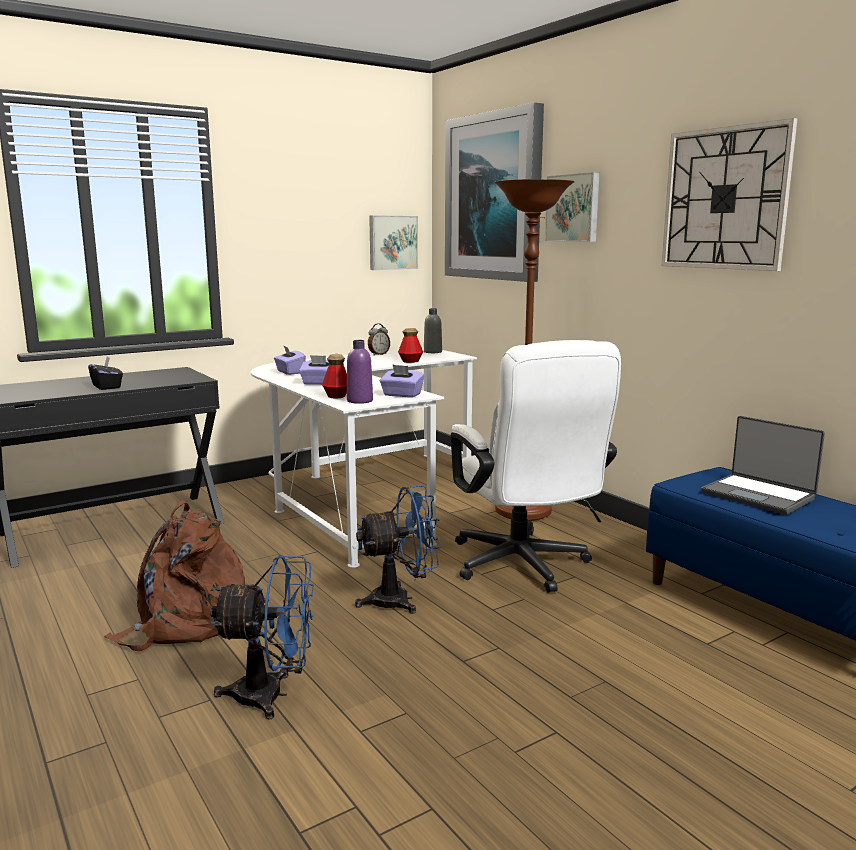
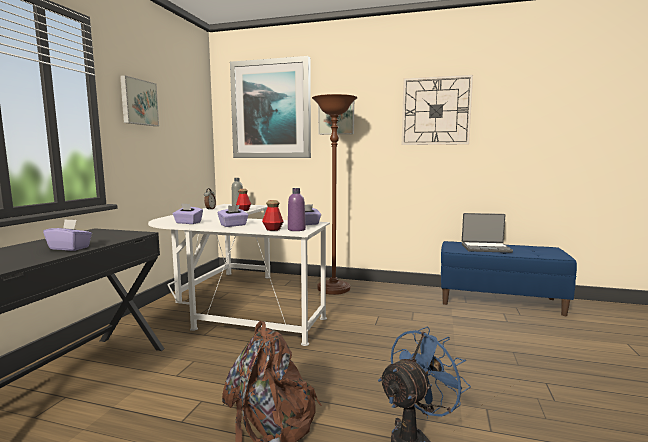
camera: 40 degrees left, 5 degrees down
black tissue box [88,357,123,390] -> purple tissue box [43,219,92,251]
blue fan [355,485,442,614] -> none
picture [369,215,418,270] -> picture moved to [120,75,159,126]
white office chair [451,340,621,593] -> none

